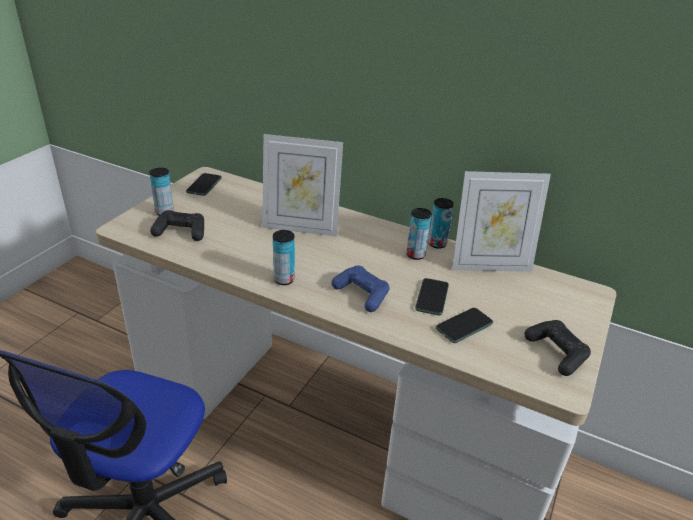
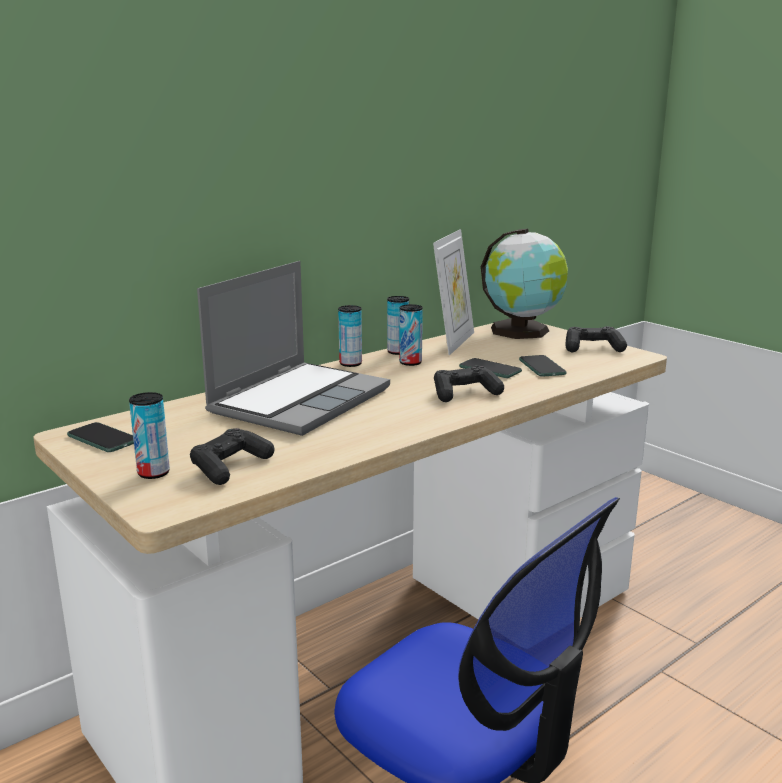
camera: 65 degrees left, 15 degrees down
picture frame [262,134,343,237] -> laptop [197,261,390,436]
can [273,230,295,285] -> can moved to [338,305,362,367]
blue game controller [331,265,390,312] -> black game controller [434,365,504,402]
none -> globe [481,229,568,339]

